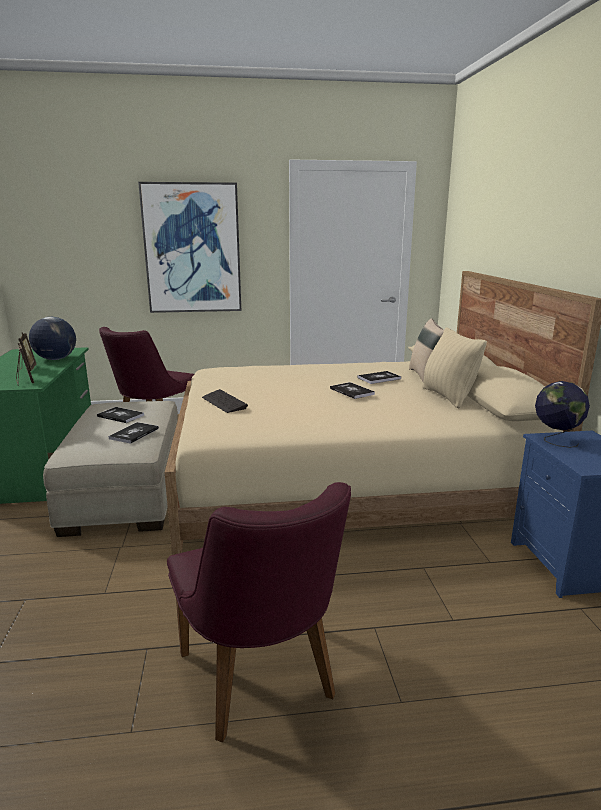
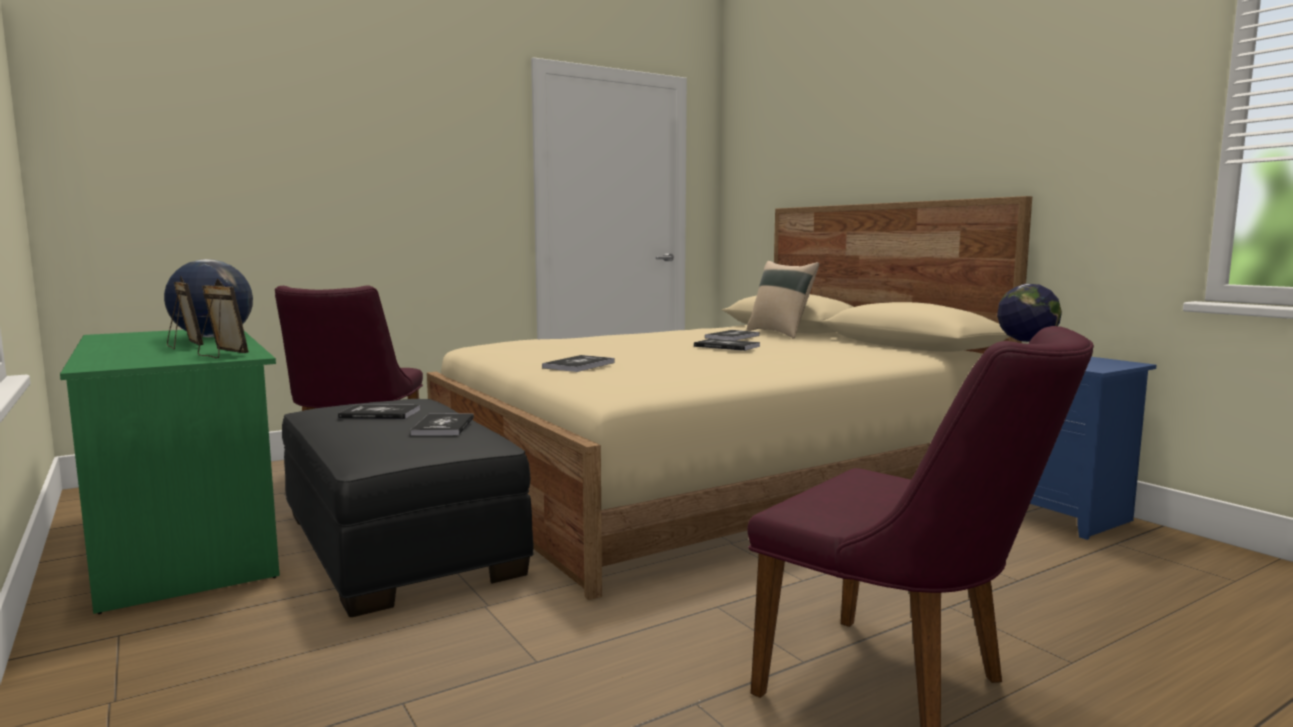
camera: 25 degrees left, 10 degrees down
beige ottoman [43,401,178,537] -> black ottoman [282,399,534,617]
picture [138,182,241,313] -> none
keyboard [202,389,248,413] -> book [542,355,615,372]
beige pillow [422,327,487,409] -> none

